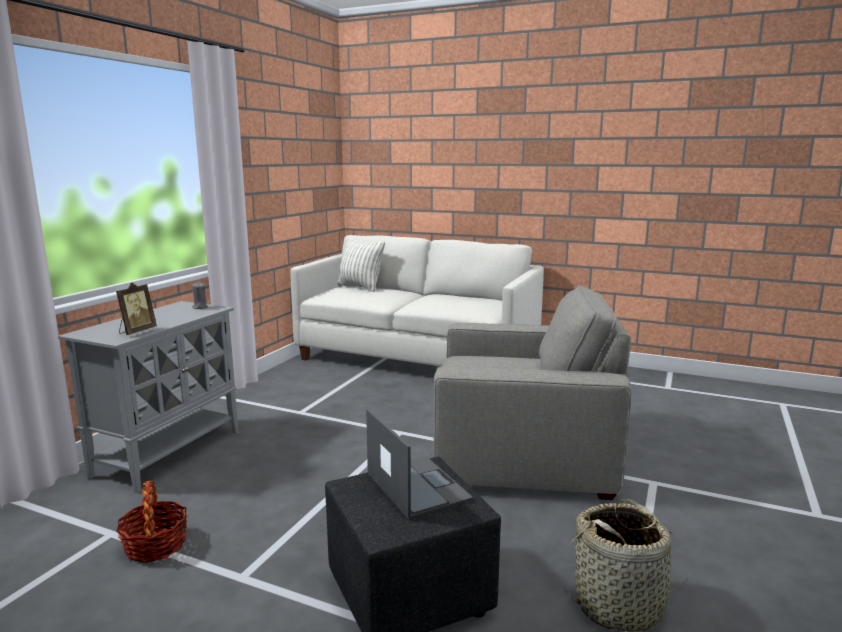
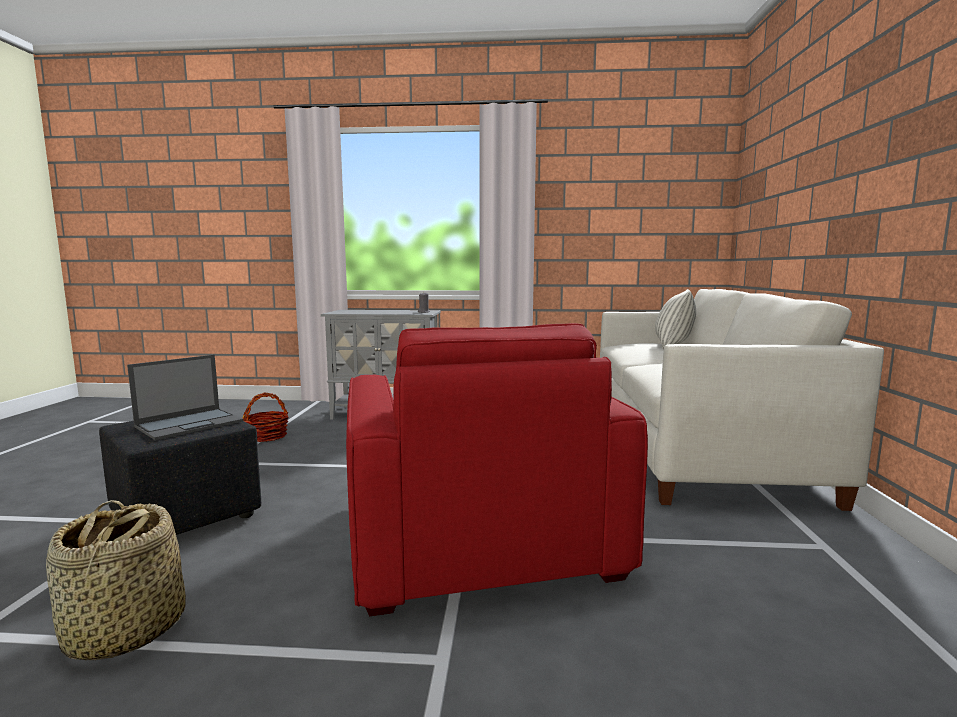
camera: 70 degrees right, 5 degrees down
picture frame [116,282,157,335] -> none
grey armchair [433,285,632,500] -> red armchair [346,323,648,616]

